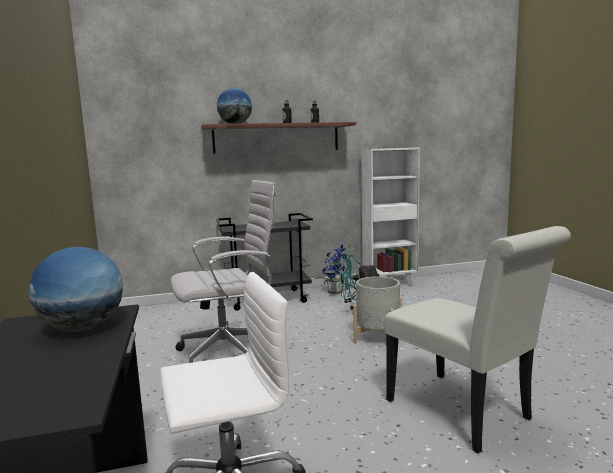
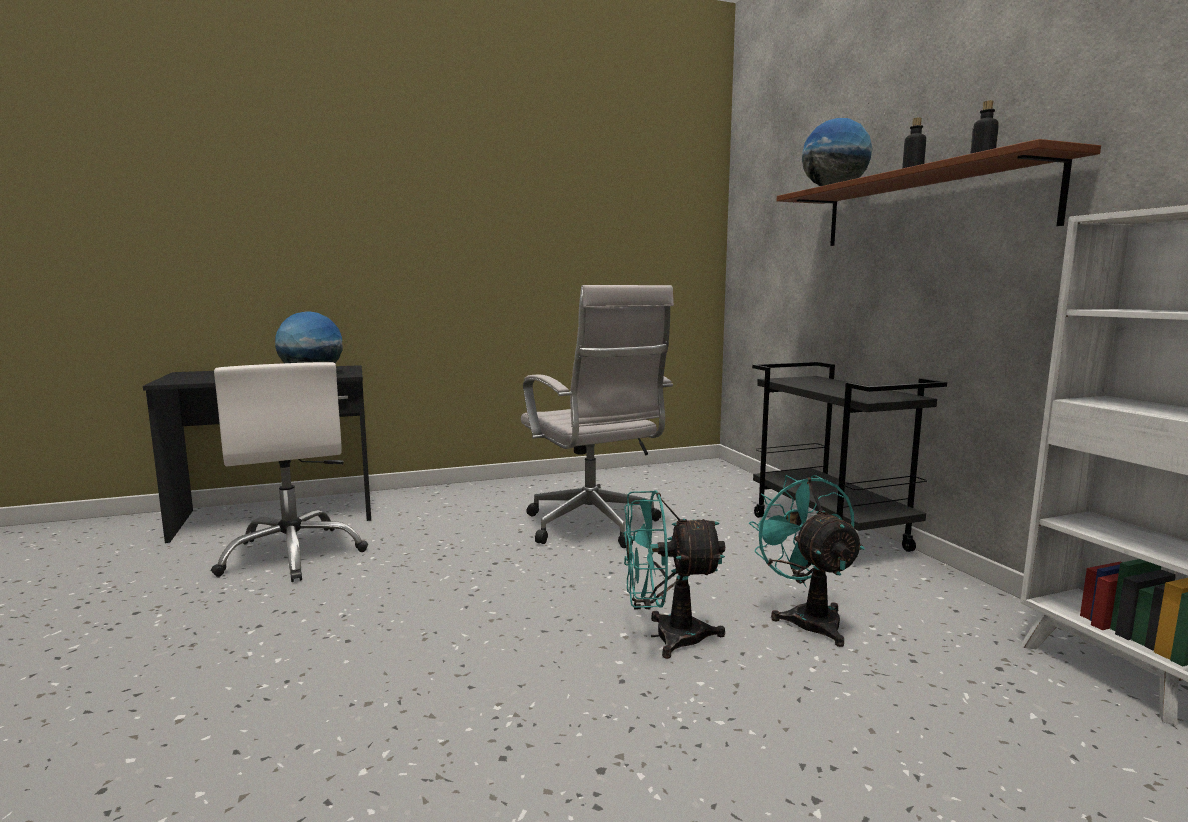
camera: 85 degrees right, 0 degrees up
potted plant [313,244,354,295] -> none
grey planter [353,276,402,344] -> turquoise fan [623,490,725,659]
white chair [384,226,571,453] -> none

